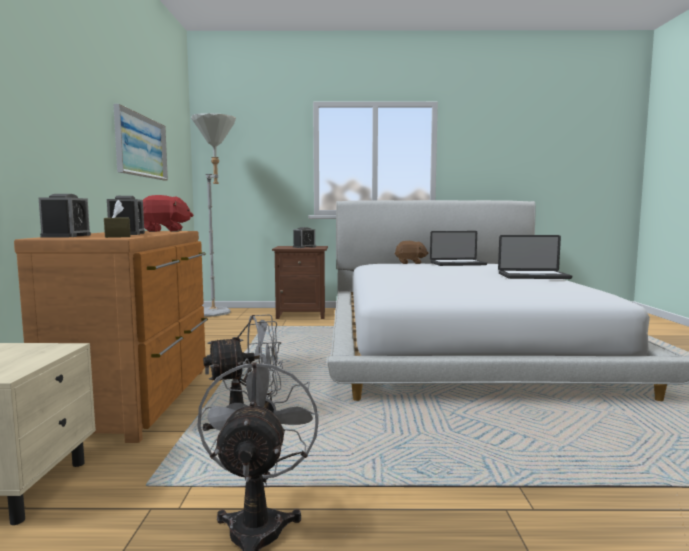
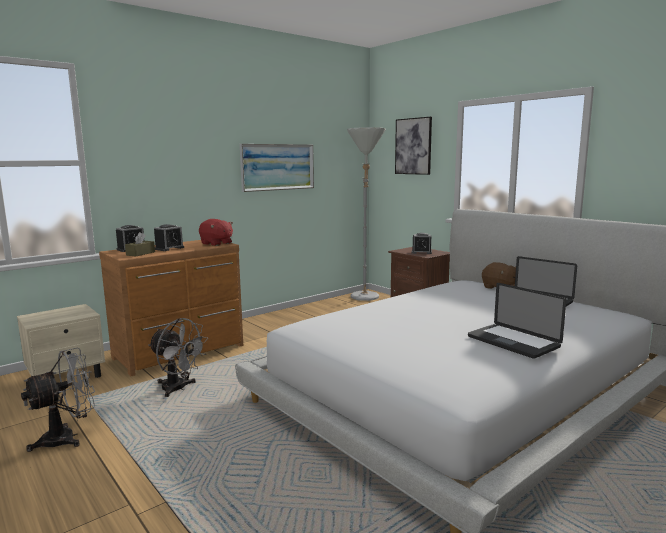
camera: 50 degrees right, 5 degrees up
none -> picture [395,117,432,175]

